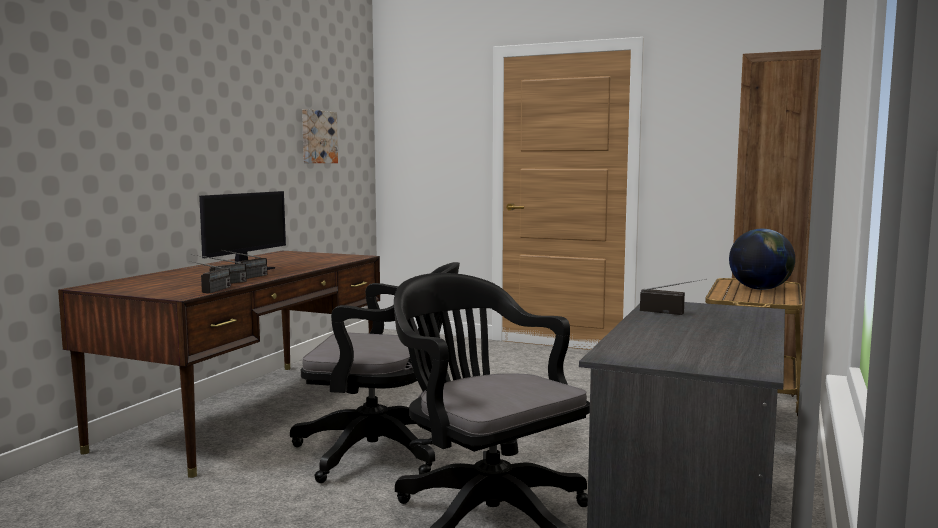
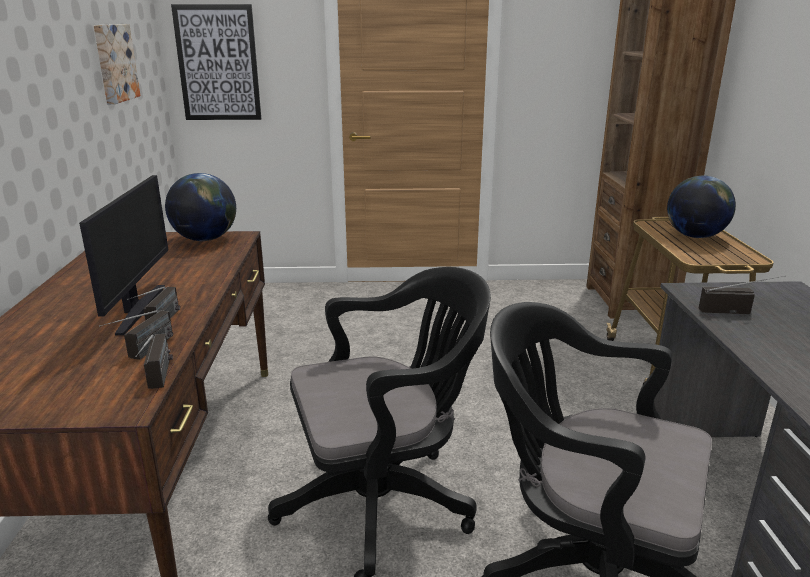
camera: 25 degrees left, 15 degrees up
none -> globe [165,173,236,241]
none -> picture [171,4,261,120]

